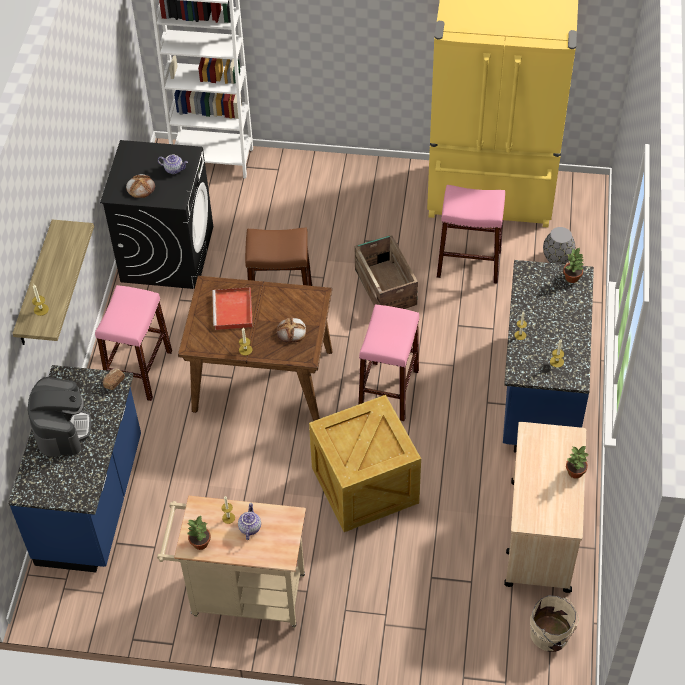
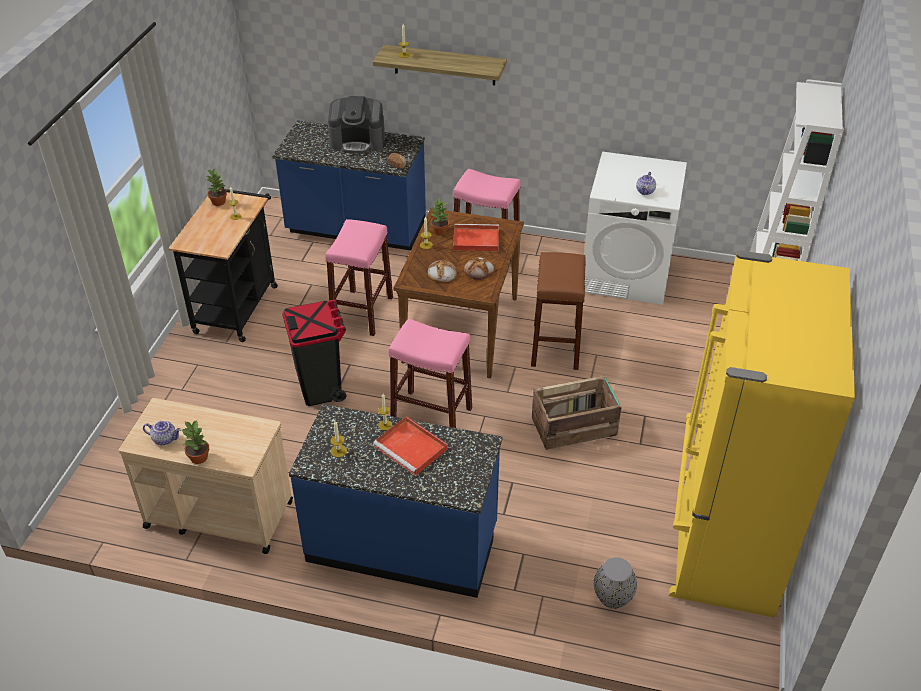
camera: 95 degrees right, 10 degrees down
black washing machine [100,140,213,289] -> white washing machine [584,152,687,305]
bread [126,174,155,198] -> bread moved to [464,257,494,280]
beige cart [157,496,306,628] -> black cart [168,187,278,342]
teapot [238,503,261,540] -> teapot moved to [143,420,181,445]
crate [309,395,421,532] -> black trash can [282,300,346,406]
pink stool [437,185,505,284] -> pink stool moved to [325,219,393,336]
beige bucket [530,595,579,652] -> none
potted plant [563,247,584,283] -> potted plant moved to [431,198,449,235]
none -> red tray [373,416,448,476]

